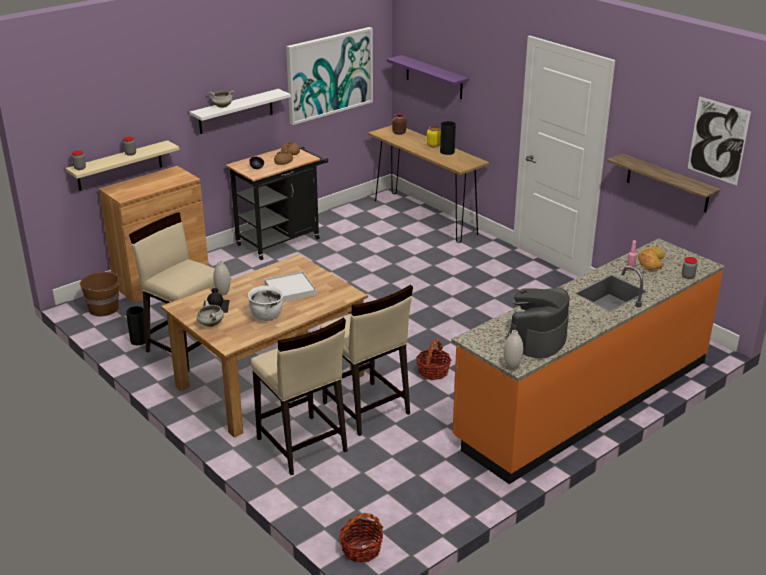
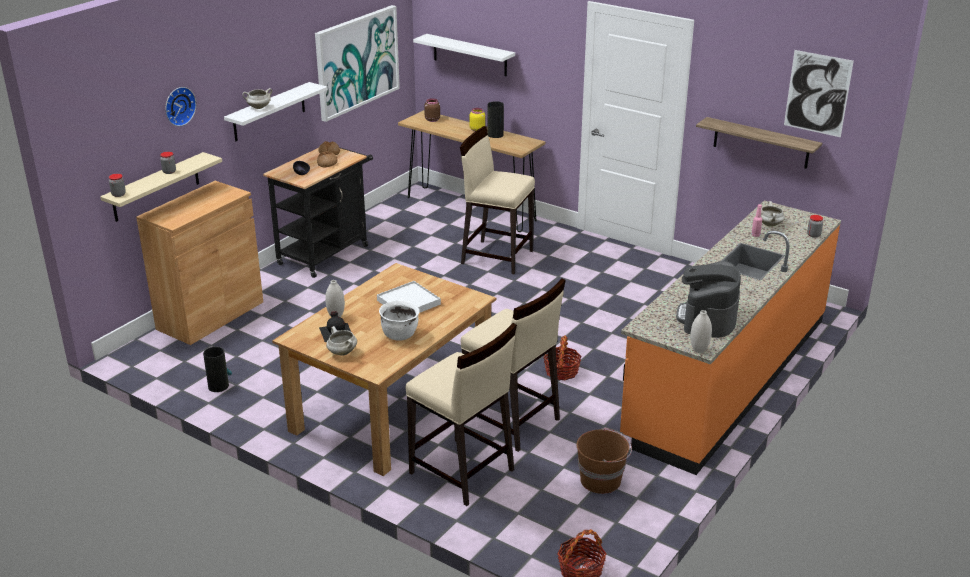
camera: 15 degrees left, 0 degrees up
brown bucket [80,271,121,316] -> brown bucket moved to [577,428,632,494]
beige stool [129,212,215,372] -> beige stool moved to [460,126,535,274]
purple shelf [387,55,469,99] -> white shelf [413,34,515,76]
bread [638,247,665,270] -> white cooking pot [761,201,785,227]
none -> wall clock [165,87,196,126]

